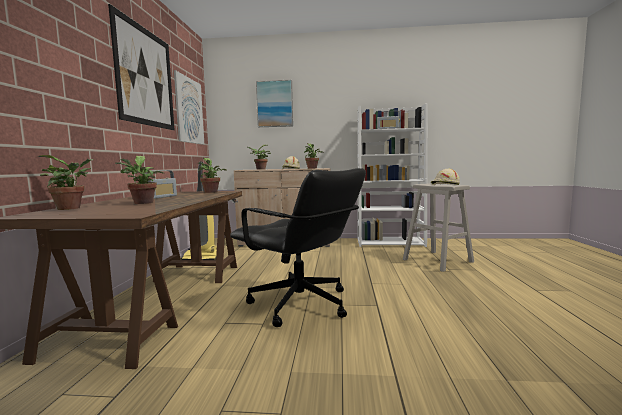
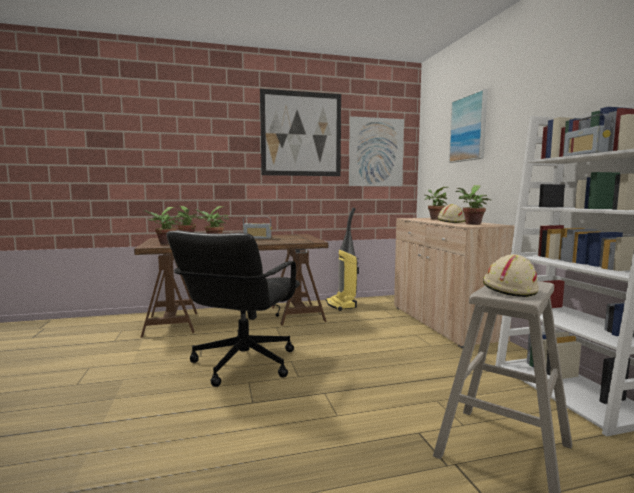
camera: 70 degrees right, 0 degrees up
potted plant [198,158,227,193] -> potted plant moved to [142,207,181,245]

